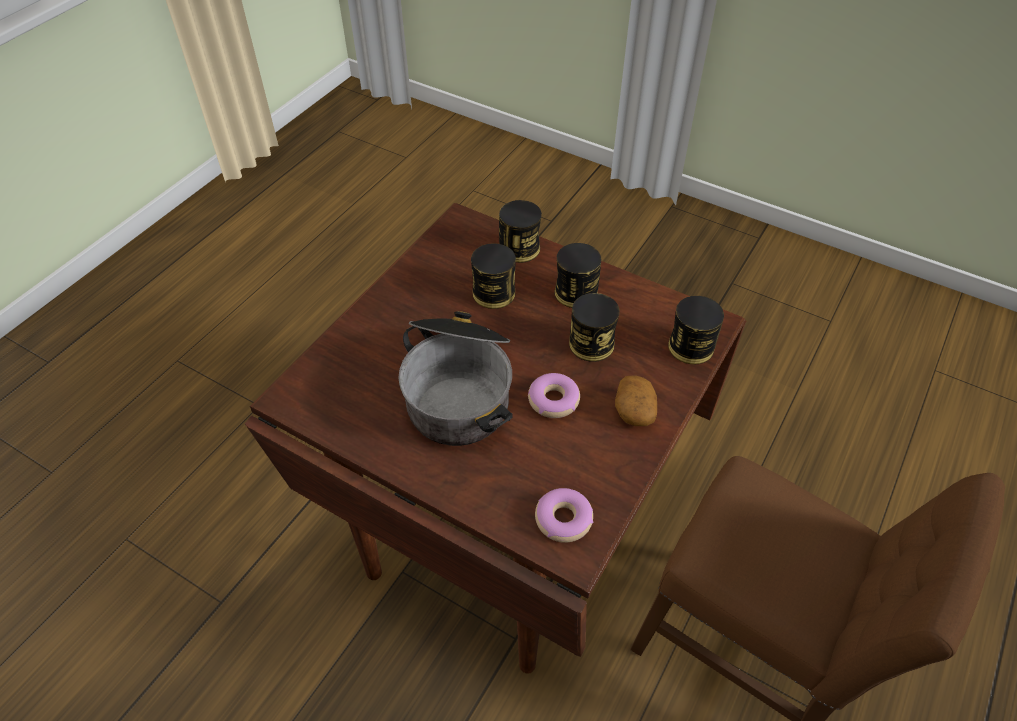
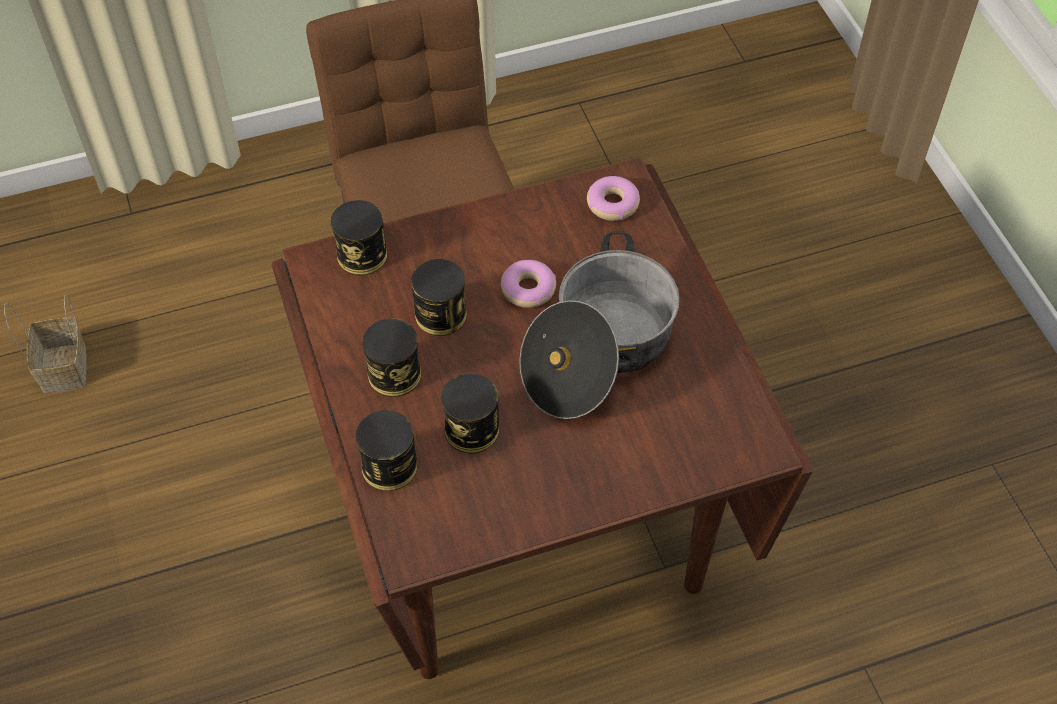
camera: 140 degrees left, 5 degrees up
potato [615,375,657,426] -> none
none -> basket [4,295,87,393]

